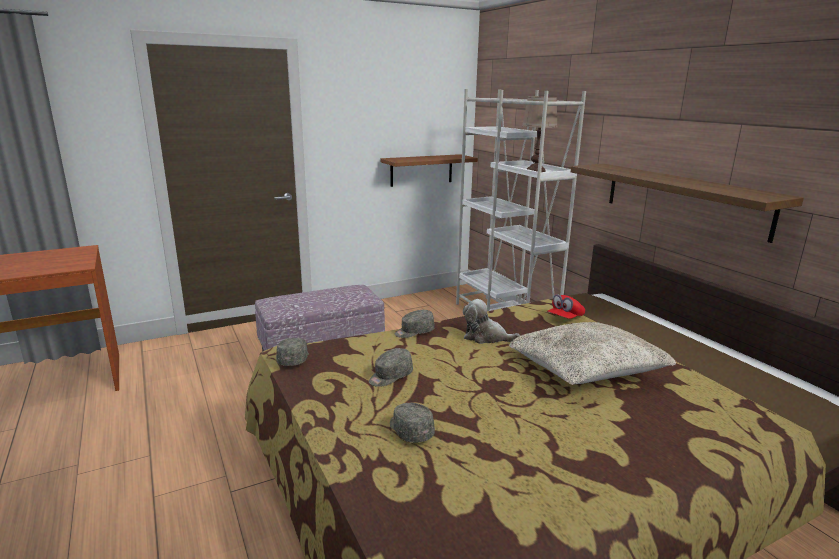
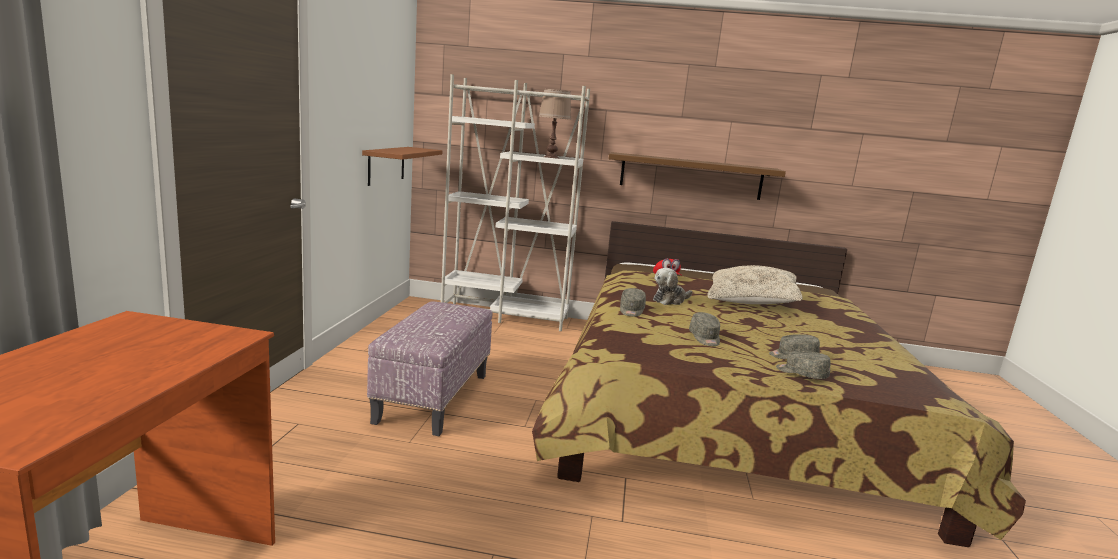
camera: 55 degrees left, 5 degrees down
grey cap [276,338,309,366] -> grey cap moved to [776,351,830,379]

